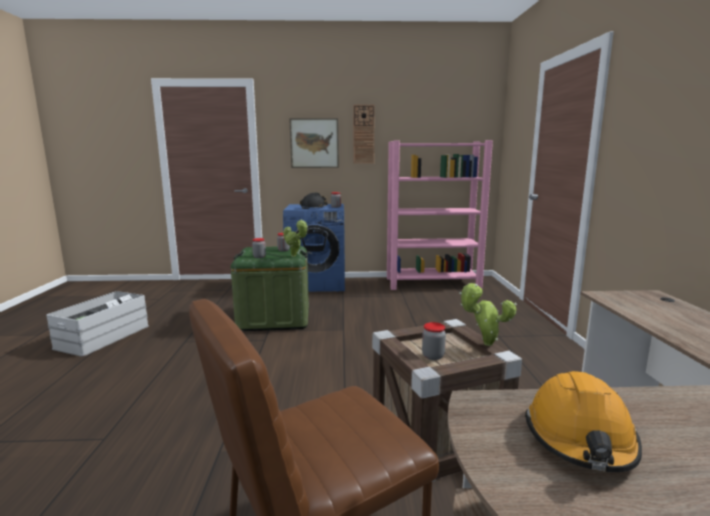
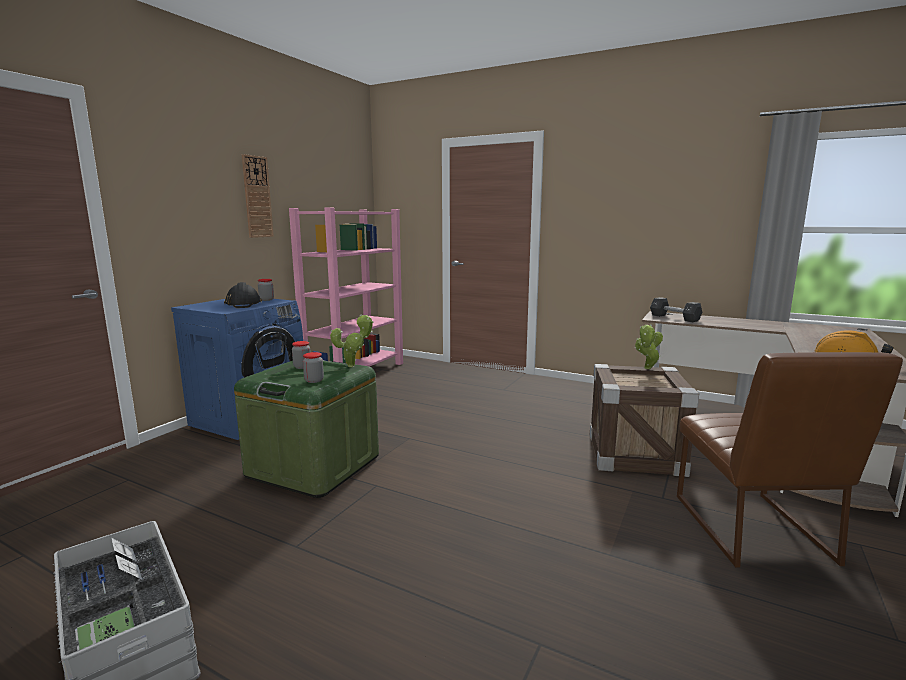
camera: 60 degrees left, 0 degrees up
picture [289,118,339,168] -> none
jar [422,322,446,360] -> none
none -> black dumbbell [650,297,702,322]

